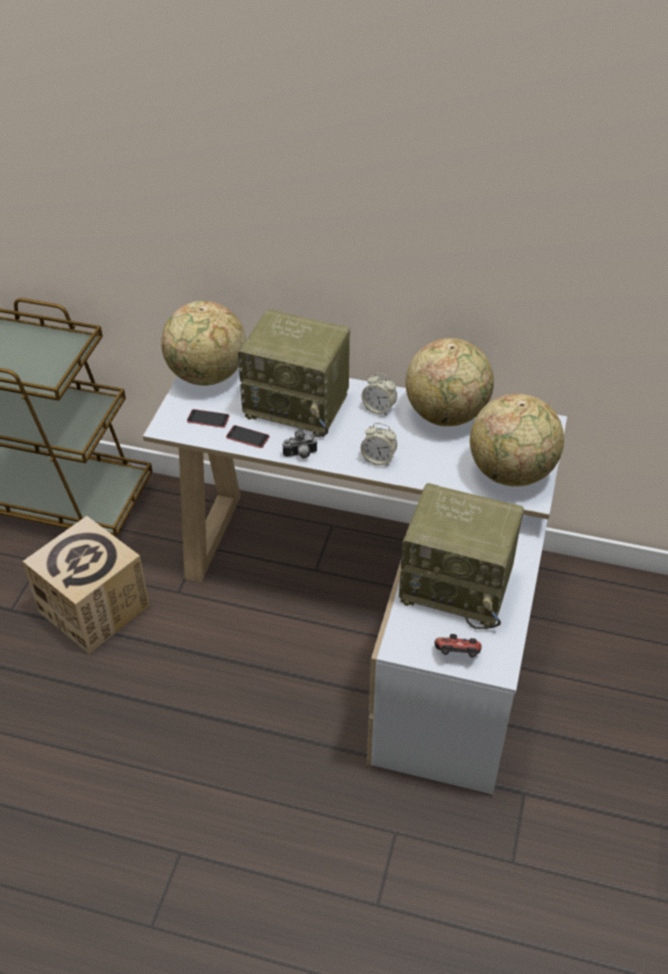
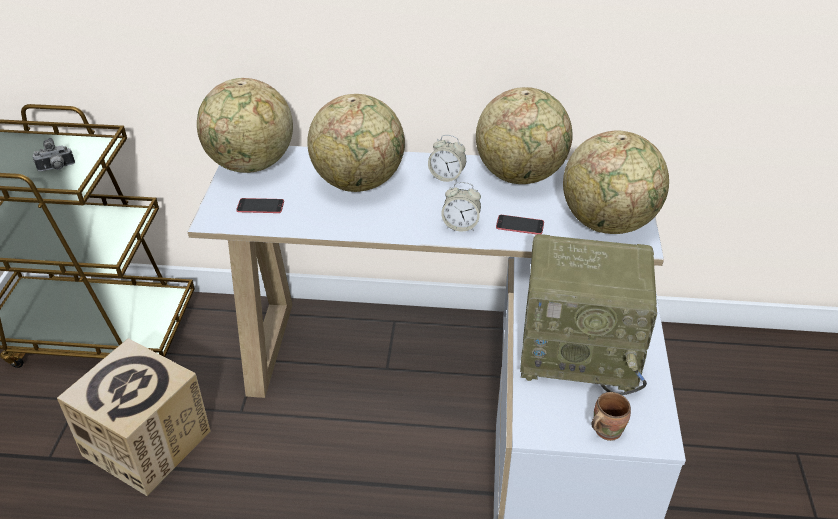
camera: 10 degrees left, 5 degrees down
phone [226,425,269,448] -> phone moved to [496,215,544,234]
radio [238,309,350,437] -> globe [307,94,405,192]
camera [283,428,318,458] -> camera moved to [32,138,75,171]
game controller [434,634,482,658] -> brown mug [591,392,631,441]

